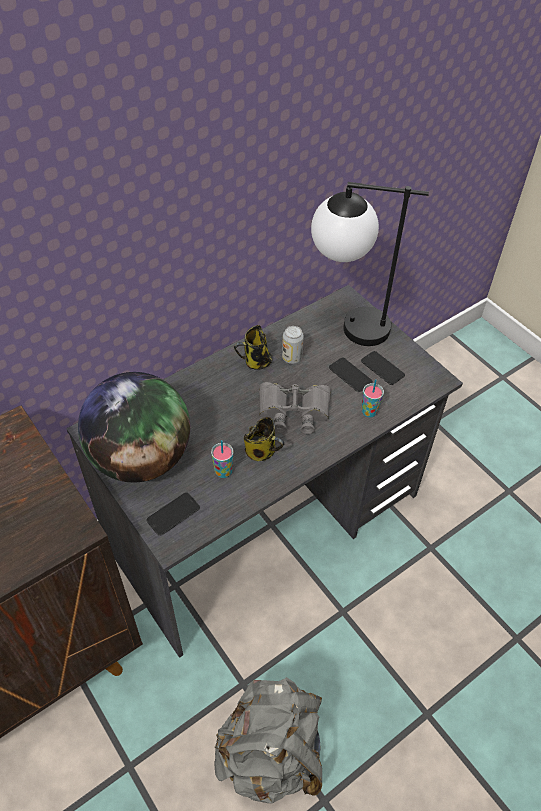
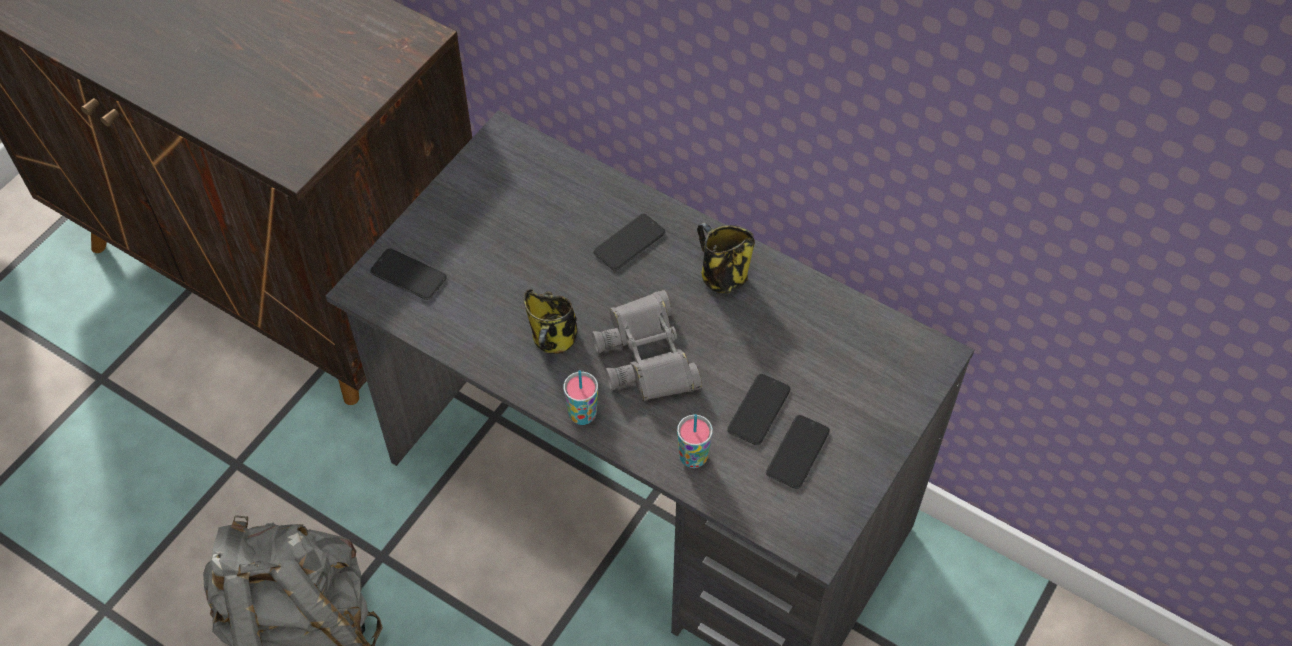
camera: 70 degrees right, 5 degrees up
globe [78,372,190,482] -> none
cup [211,440,234,478] -> cup moved to [563,370,598,425]
can [282,326,304,364] -> none
table lamp [311,182,429,346] -> none
none -> phone [593,214,665,271]

